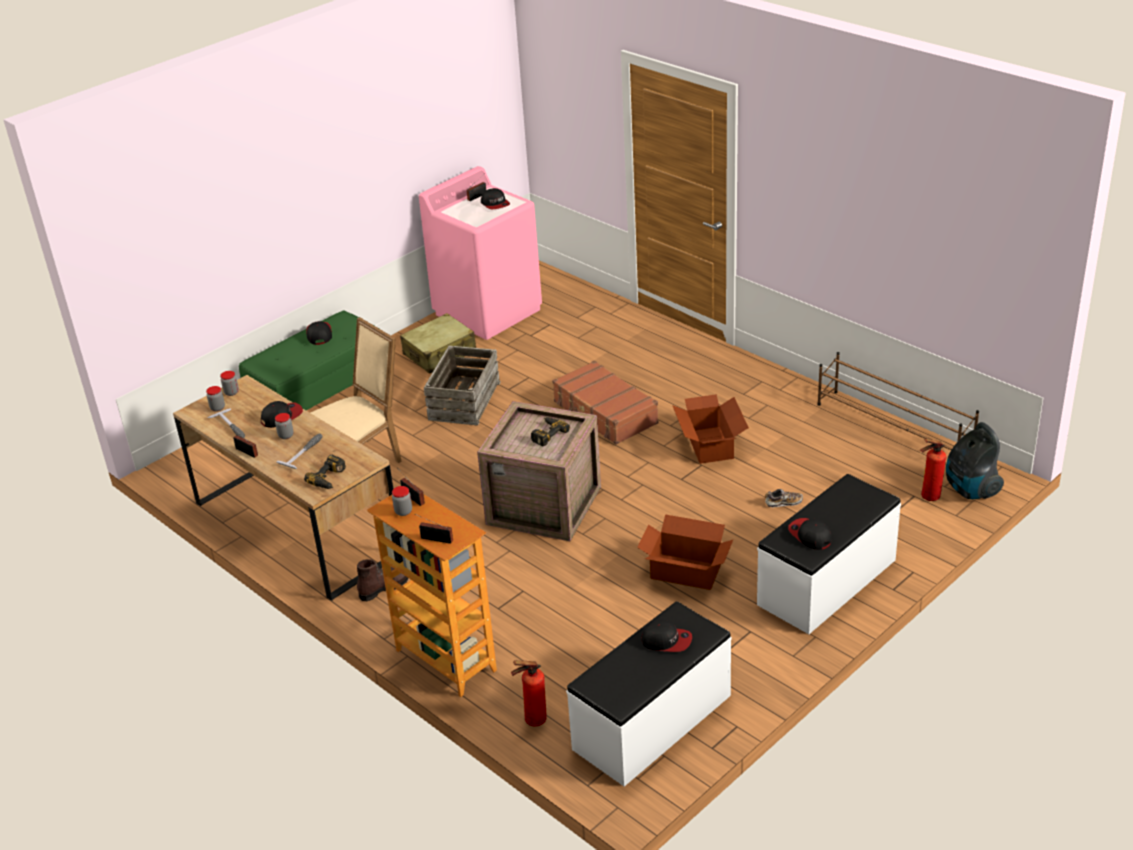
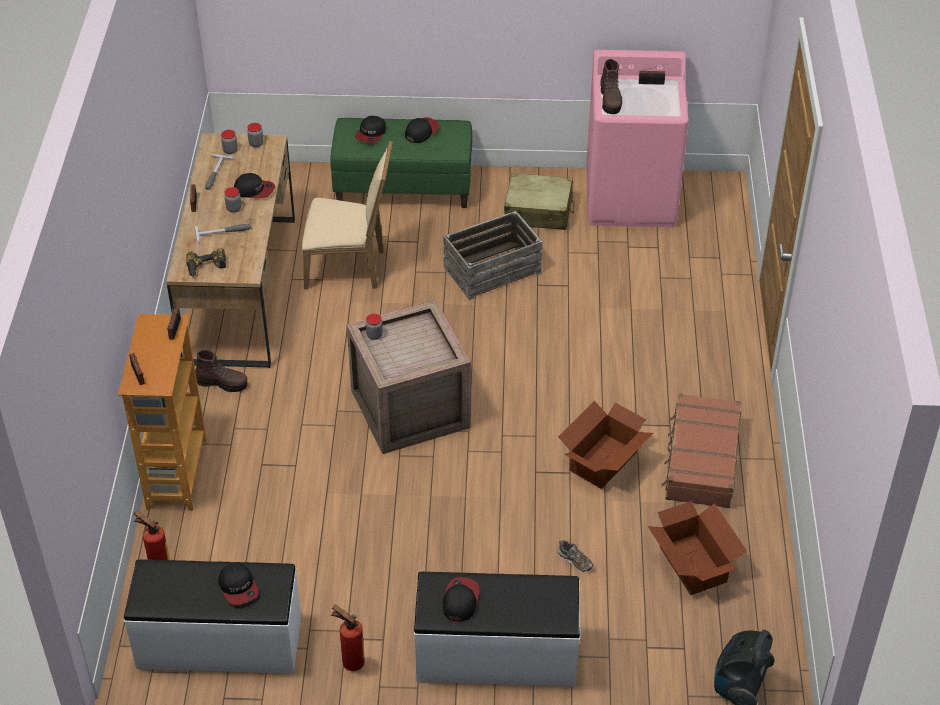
camera: 45 degrees right, 10 degrees up
jar [392,486,412,516] -> jar moved to [366,314,383,340]
cap [481,188,510,209] -> cap moved to [355,116,386,143]
power drill [531,417,570,446] -> none
brown suitcase [552,361,659,445] -> brown suitcase moved to [661,394,741,508]
cardboard box [637,514,733,590] -> cardboard box moved to [648,501,747,595]
brown shoe rack [817,352,979,450] -> none
fire extinguisher [920,439,946,501] -> fire extinguisher moved to [331,605,365,671]
none -> brown boot [600,59,622,114]

